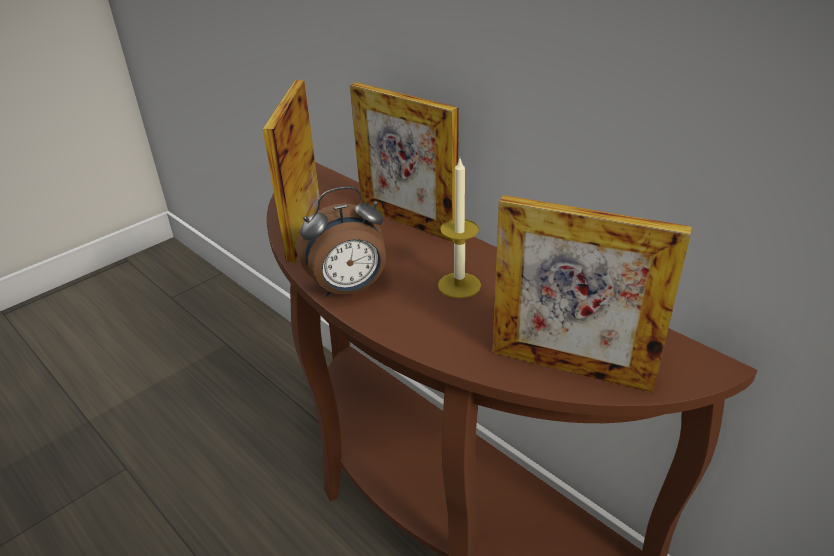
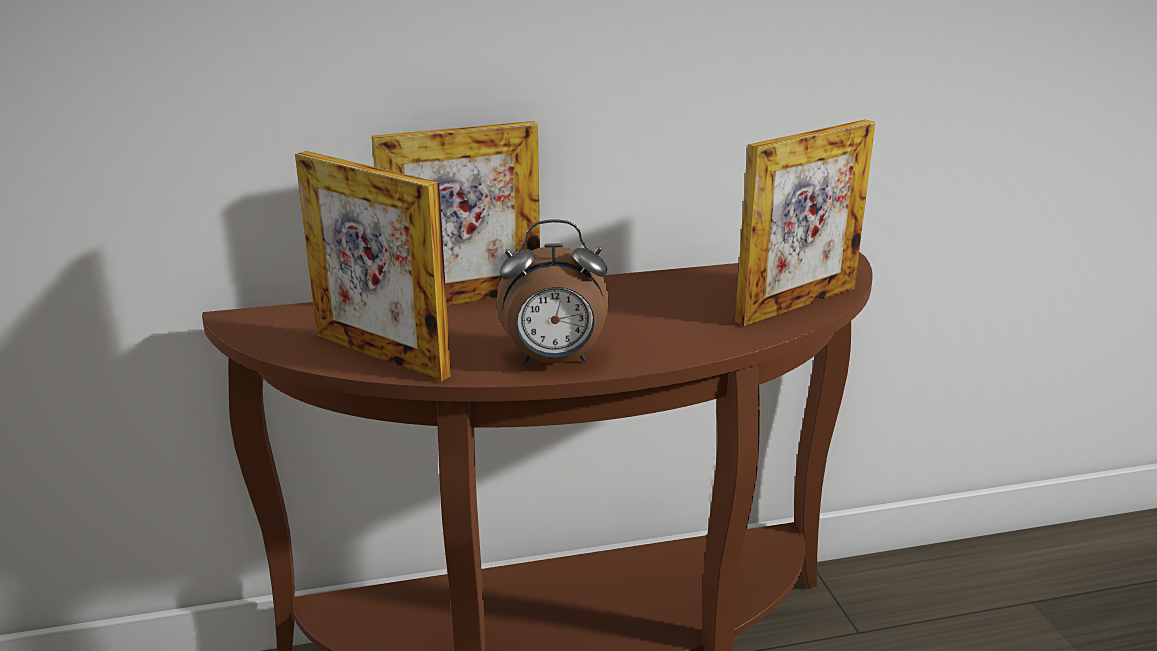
camera: 60 degrees left, 10 degrees down
alarm clock [296,186,386,297] -> alarm clock turned 75 degrees clockwise [497,219,609,364]
candle [438,159,481,299] -> none

